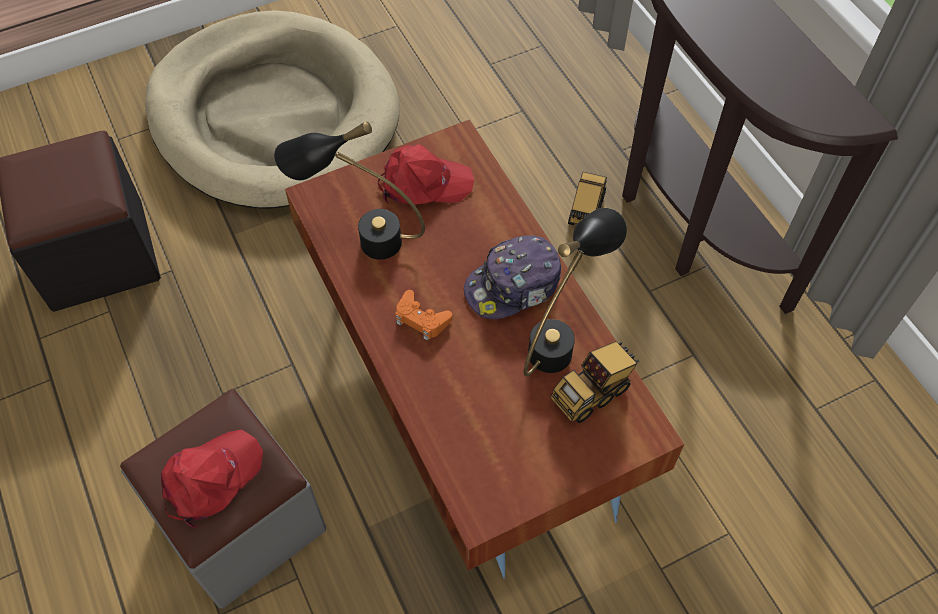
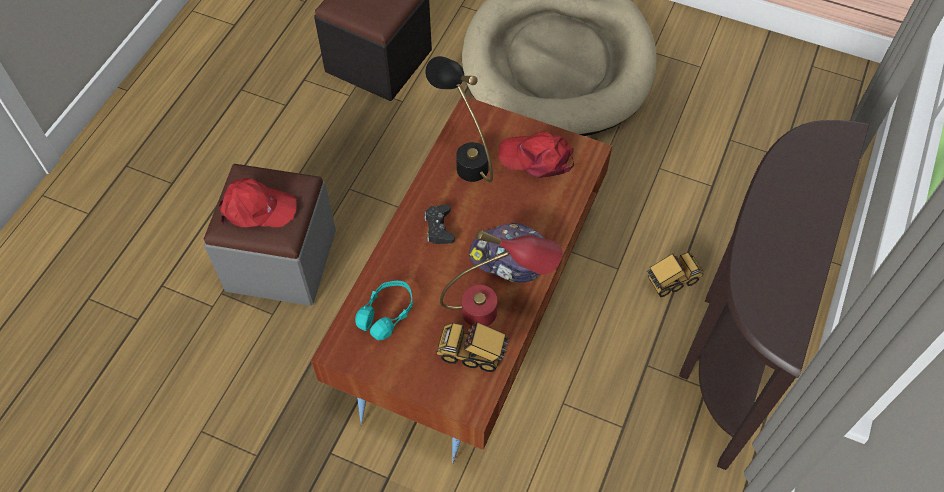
camera: 50 degrees right, 0 degrees up
red cap [378,144,474,205] -> red cap turned 150 degrees clockwise [498,131,574,178]
orange game controller [396,290,452,341] -> black game controller [424,204,455,244]
black table lamp [523,208,627,377] -> red table lamp [440,229,562,326]
none -> turquoise headphones [355,281,413,340]

